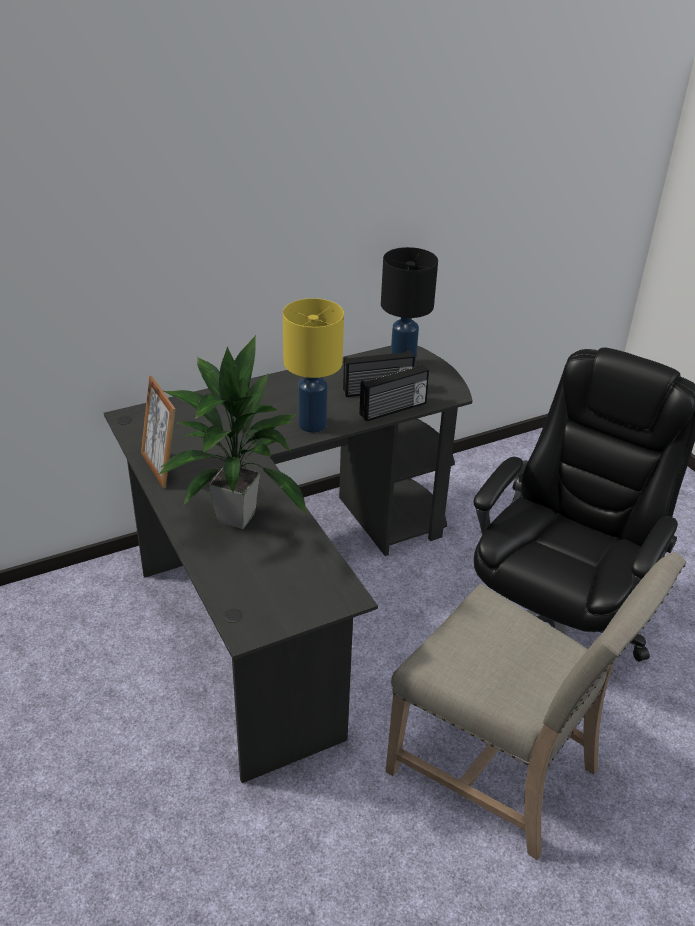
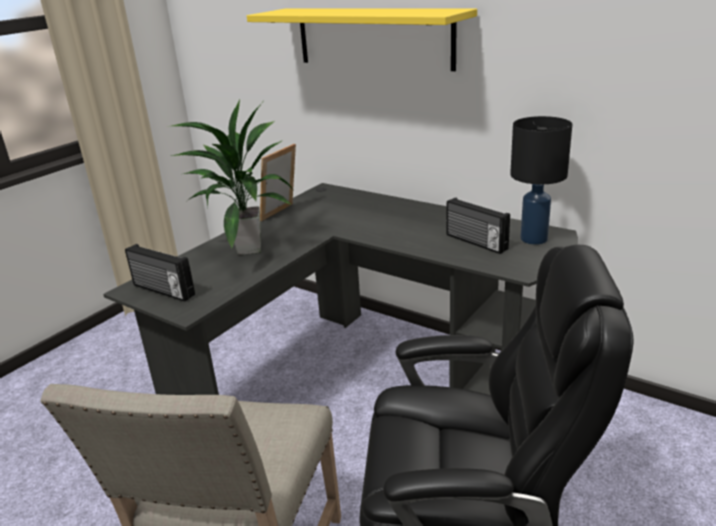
camera: 65 degrees right, 10 degrees down
yellow table lamp [283,298,344,433] -> none
radio [359,364,429,422] -> radio moved to [125,244,195,302]
none -> yellow shelf [247,9,477,71]

